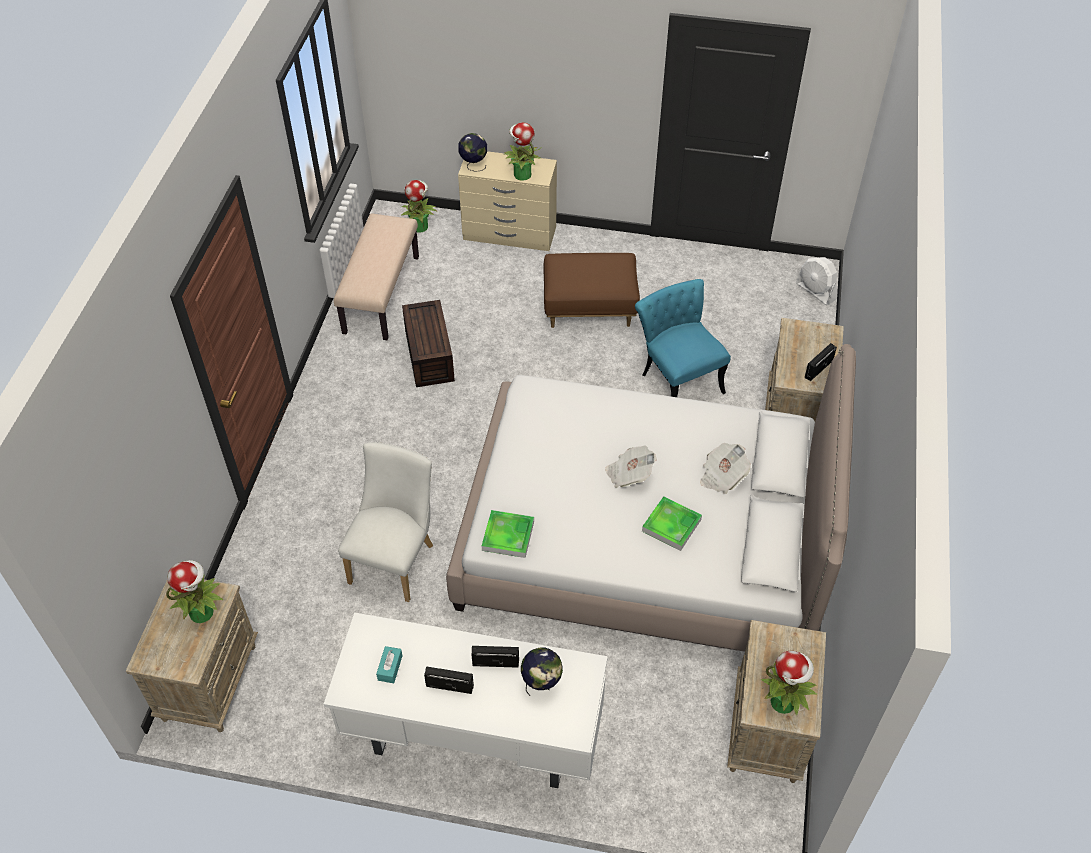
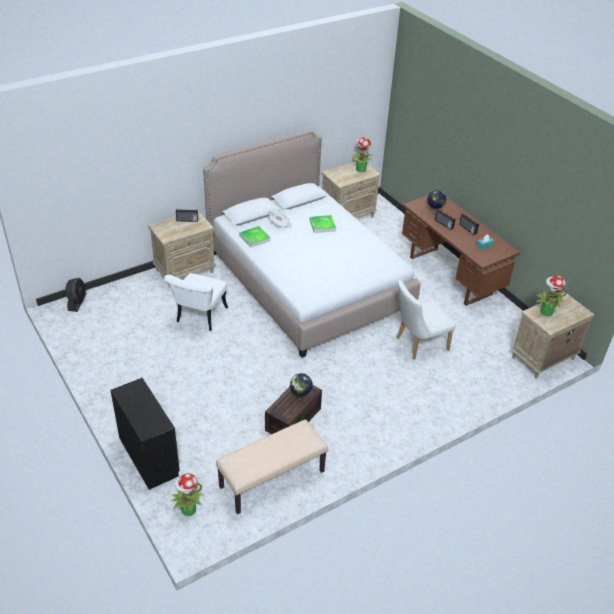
camera: 135 degrees left, 10 degrees down
white desk [324,612,608,788] -> brown desk [402,195,520,306]
globe [458,133,487,172] -> globe moved to [290,373,313,401]
beige dresser [458,151,557,251] -> black dresser [111,378,180,490]
tray [482,510,534,558] -> tray moved to [239,226,271,248]
potted plant [504,122,541,181] -> none
brown ottoman [543,253,640,328] -> none
newspaper [605,446,657,488] -> none
turquoise chair [635,279,731,397] -> white chair [164,273,228,331]
white fan [796,257,837,306] -> black fan [65,278,86,312]

